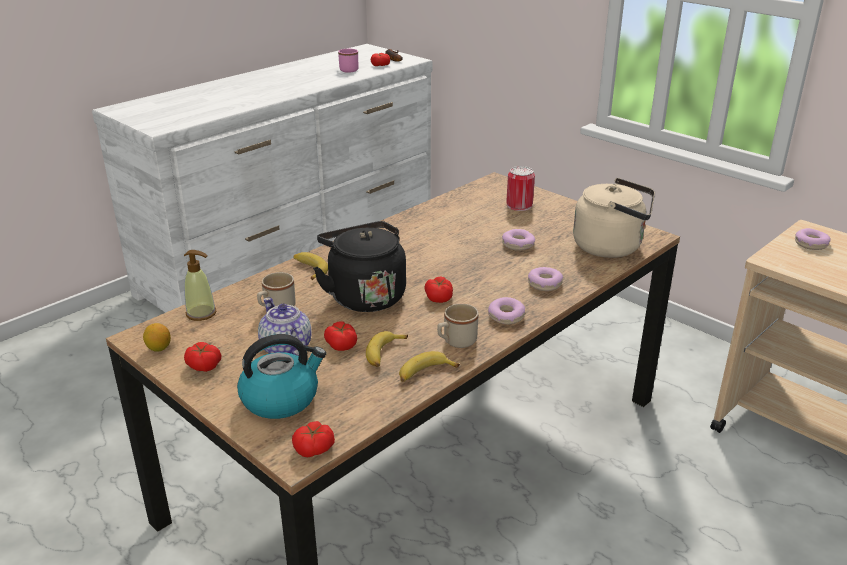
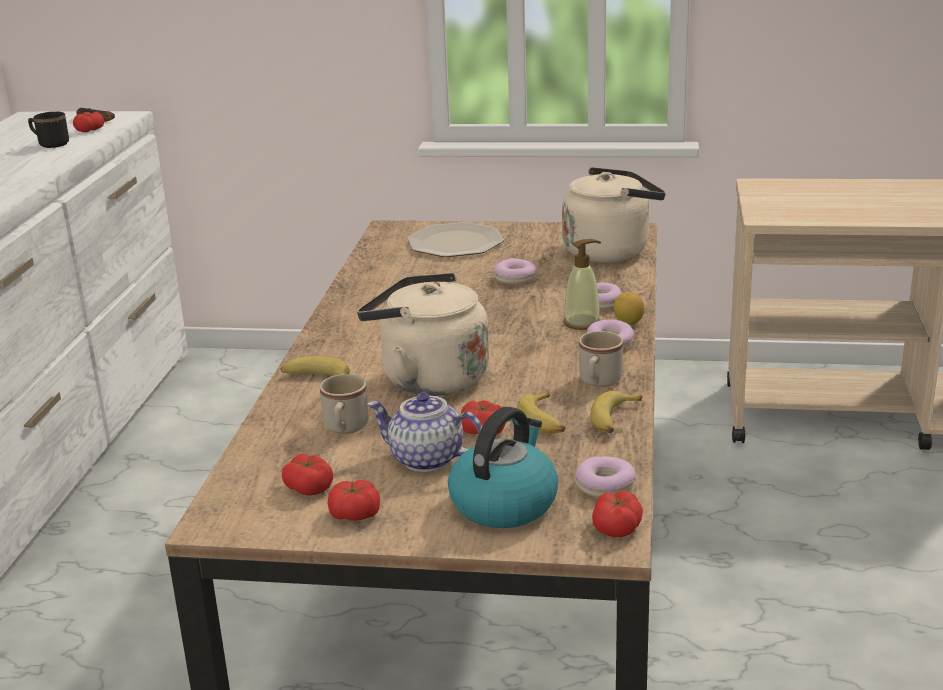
camera: 35 degrees left, 5 degrees down
lemon [143,323,171,352] -> lemon moved to [614,292,645,325]
soap dispenser [184,250,216,321] -> soap dispenser moved to [563,239,601,330]
black kettle [313,221,406,312] -> beige kettle [357,273,489,396]
pink mug [338,49,358,73] -> black mug [28,112,69,148]
tomato [425,276,453,303] -> tomato moved to [282,454,333,496]
can [506,166,535,211] -> plate [407,222,504,257]
donut [795,228,831,250] -> donut moved to [576,456,636,498]

